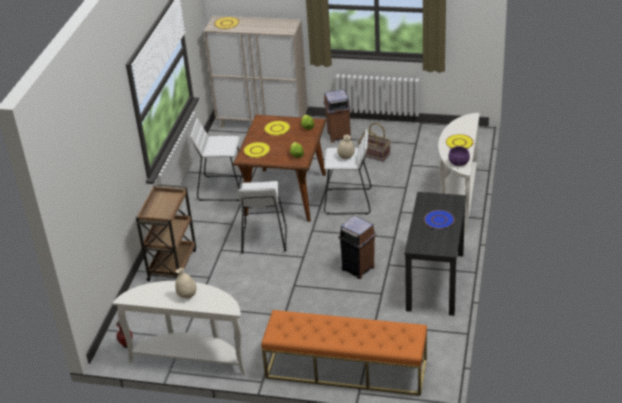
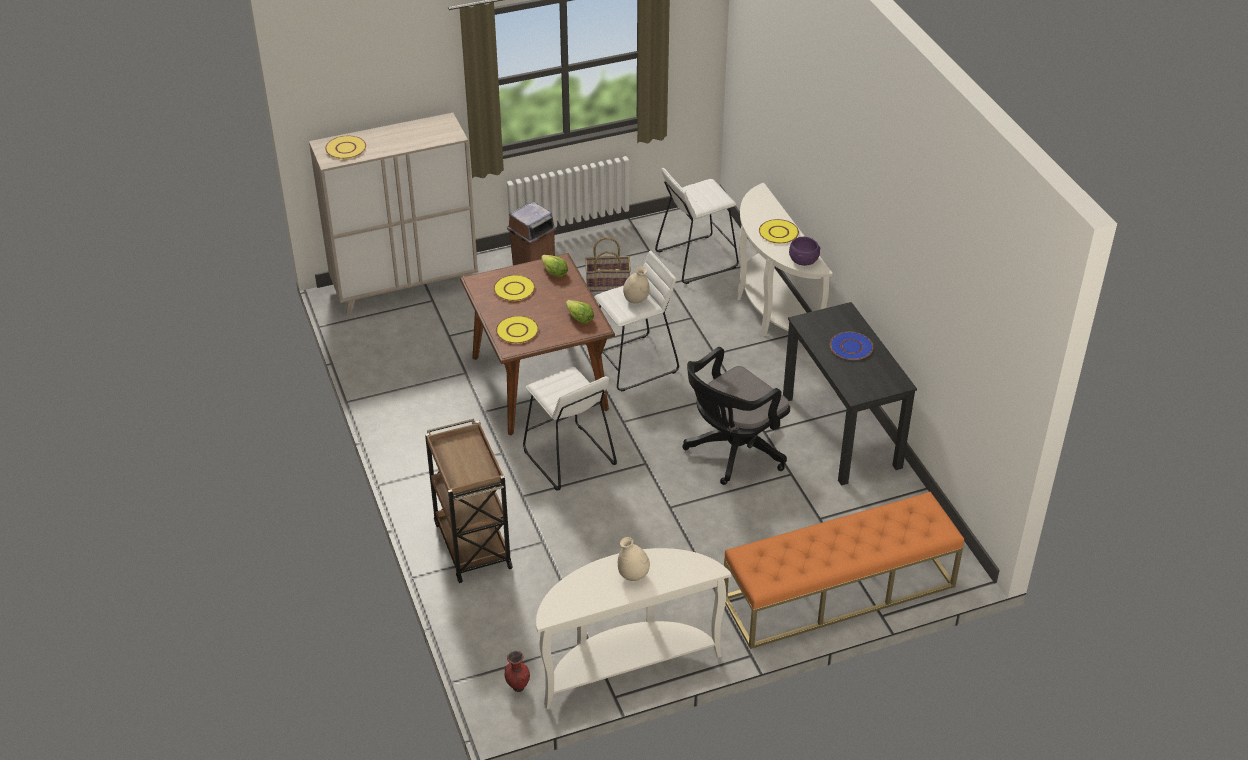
camera: 35 degrees left, 5 degrees up
white stool [191,118,244,201] -> white stool moved to [655,168,739,284]
brown trash can [338,216,376,279] -> black office chair [682,347,790,485]

